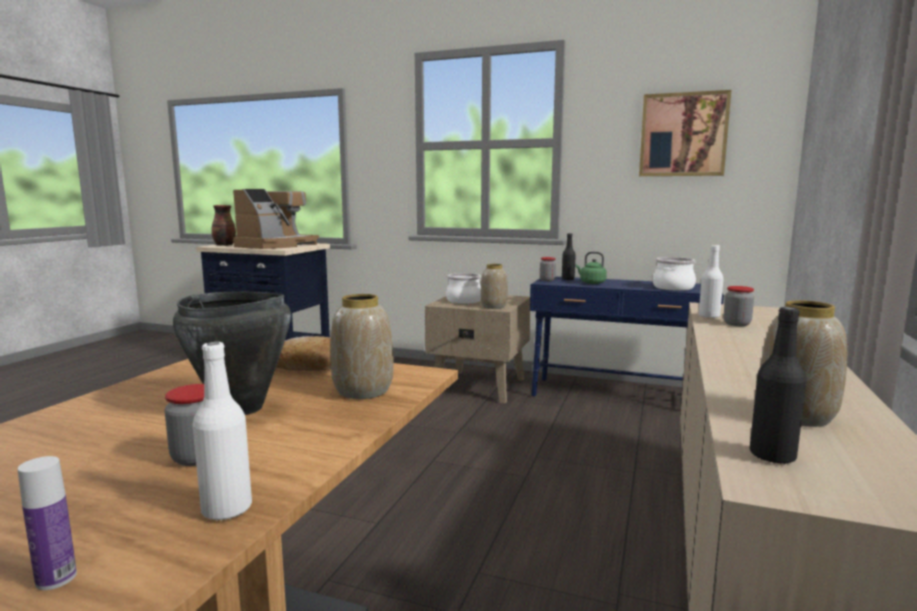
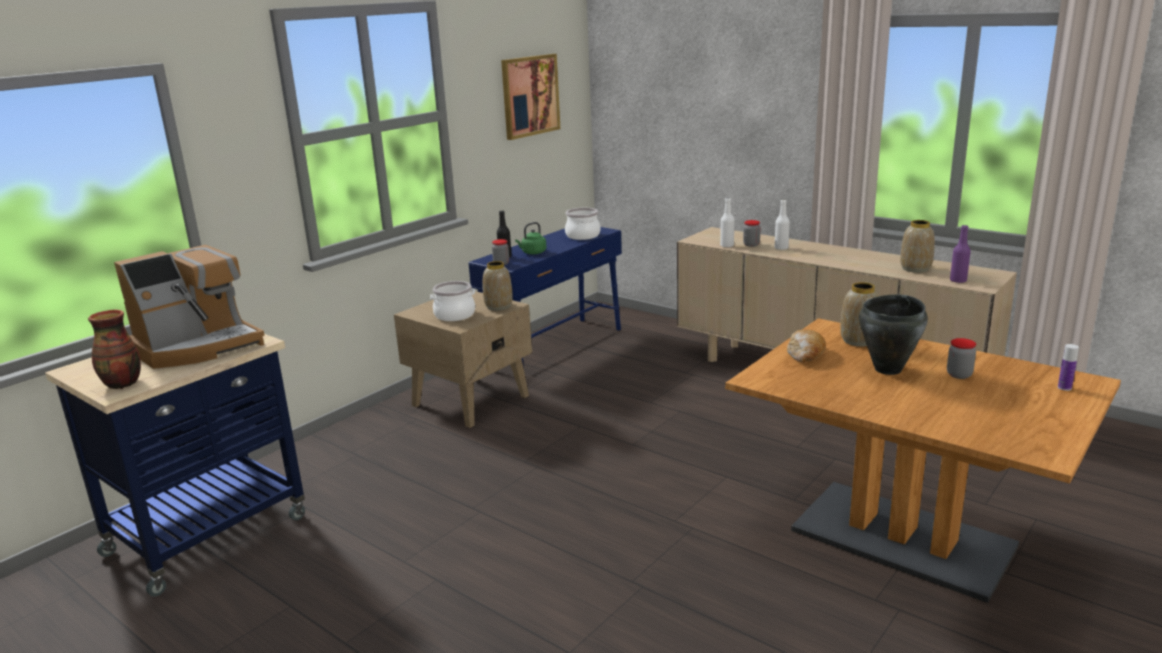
camera: 70 degrees left, 10 degrees up
white bottle [193,342,252,521] -> white bottle moved to [775,199,790,250]
coffee machine [233,189,319,249] -> coffee machine turned 90 degrees clockwise [114,245,265,369]
black bottle [750,307,807,464] -> purple bottle [950,225,971,283]

